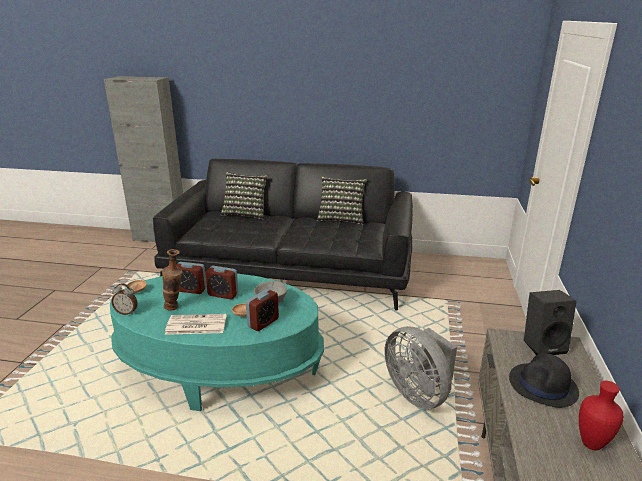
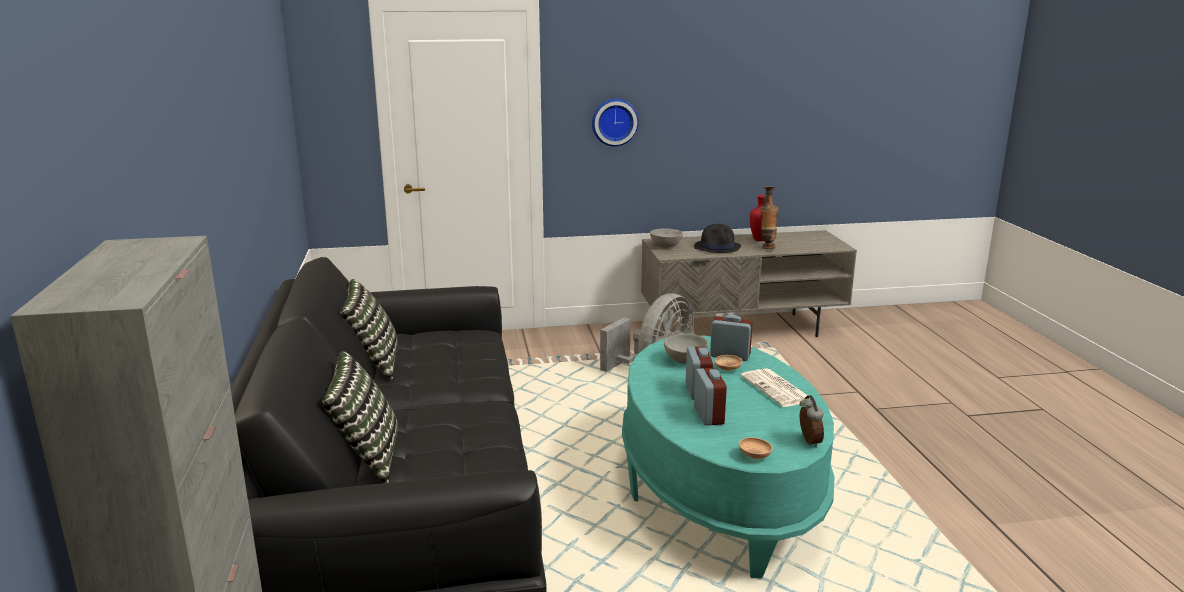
camera: 110 degrees left, 5 degrees down
vase [162,249,182,311] -> vase moved to [760,186,779,249]
black speaker [524,290,577,355] -> grey bowl [650,228,683,248]
none -> wall clock [592,99,638,146]

